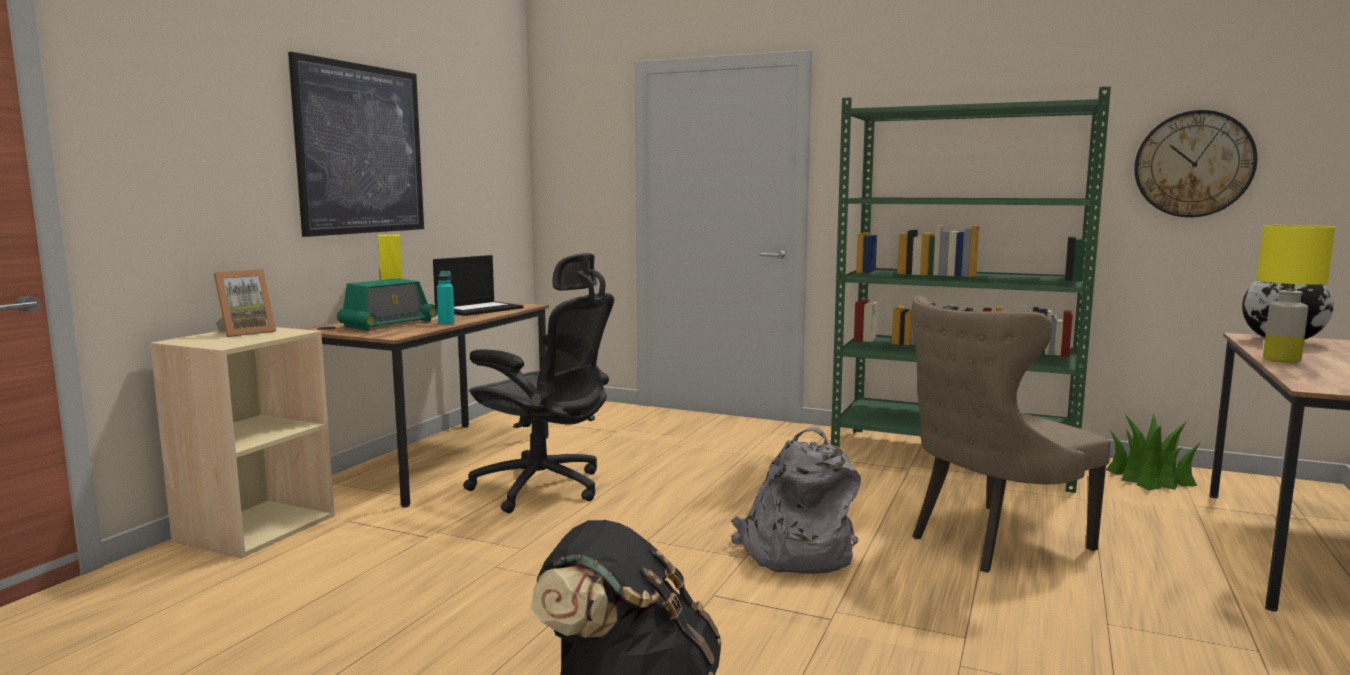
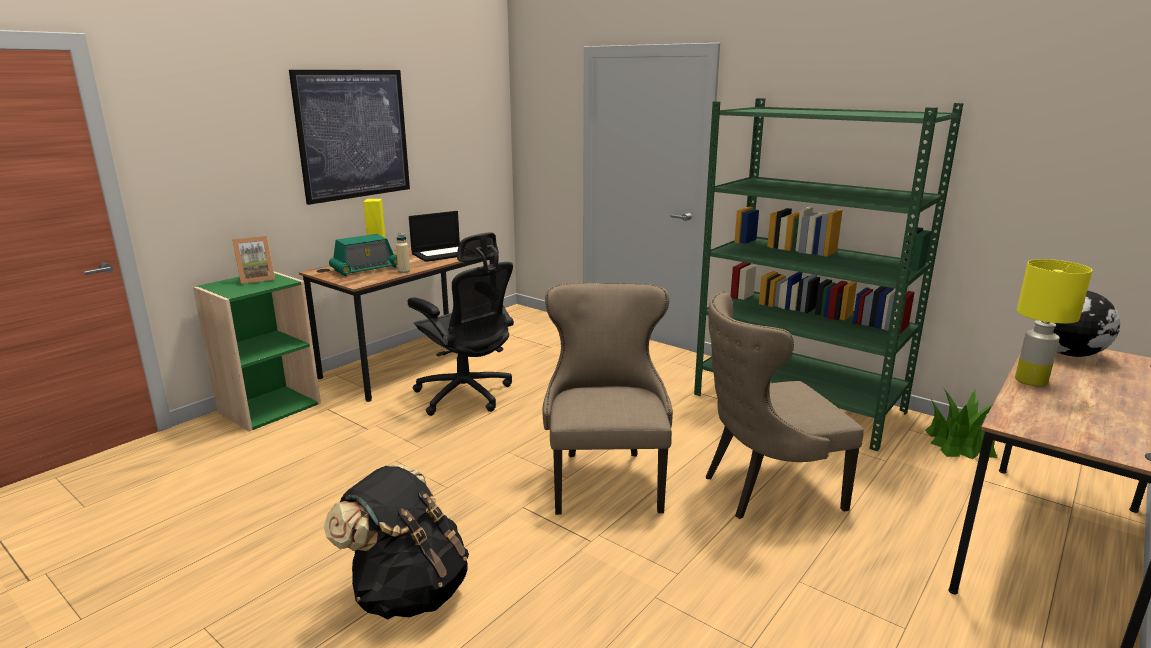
camera: 15 degrees right, 10 degrees up
beige bookcase [150,327,335,559] -> green bookcase [193,271,321,432]
turquoise bottle [437,271,455,325] -> beige bottle [396,233,410,273]
grey backpack [731,427,861,574] -> beige chair [542,283,673,515]
wall clock [1134,110,1257,218] -> none

